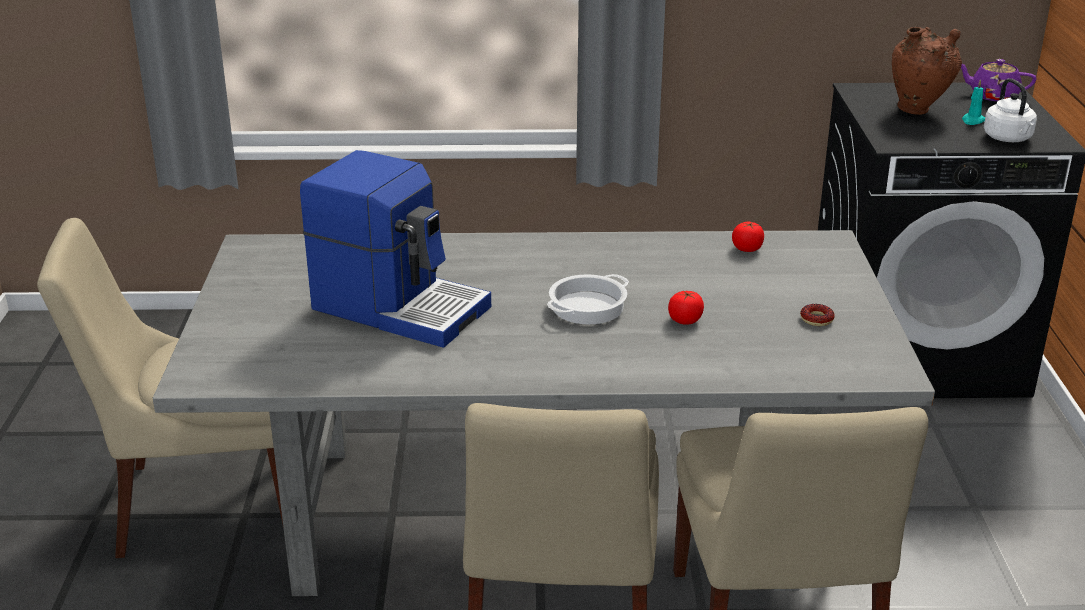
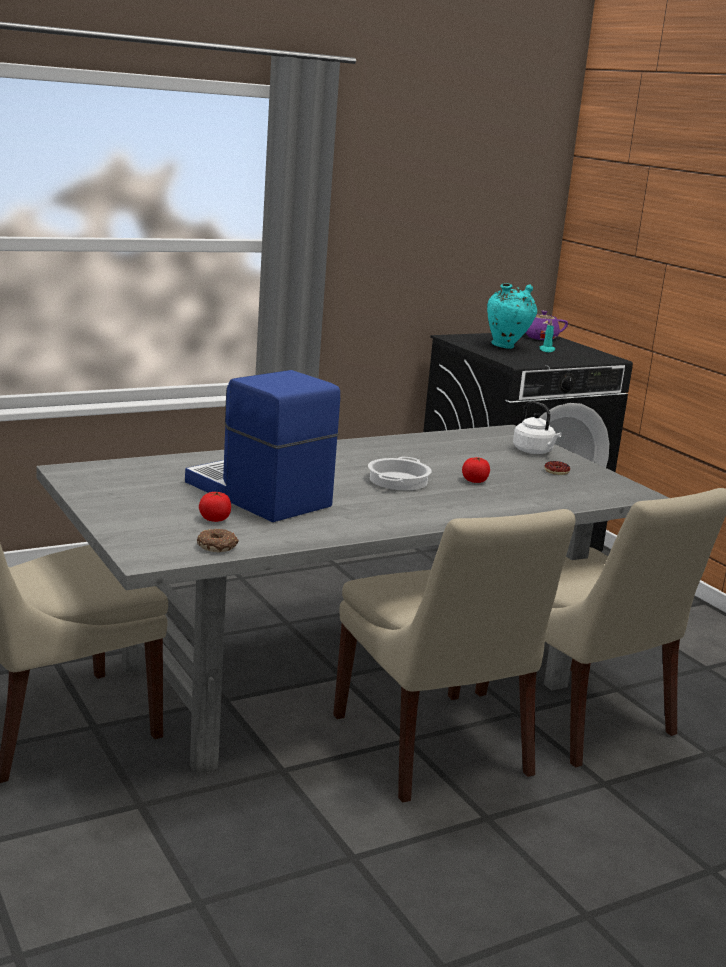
camera: 30 degrees left, 10 degrees down
coffee machine [300,150,491,348] -> coffee machine turned 135 degrees counterclockwise [185,370,340,522]
tomato [732,222,764,252] -> tomato moved to [199,492,231,522]
brown vase [892,27,962,115] -> turquoise vase [487,283,537,349]
white kettle [984,78,1037,142] -> white kettle moved to [513,401,562,454]
none -> donut [197,528,239,552]

